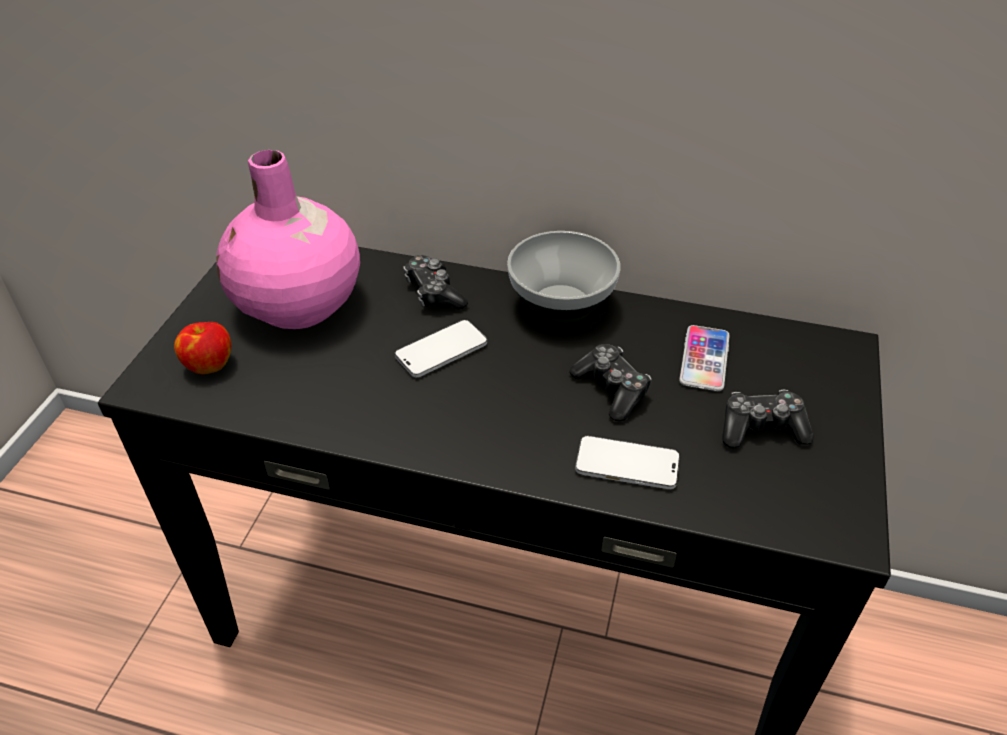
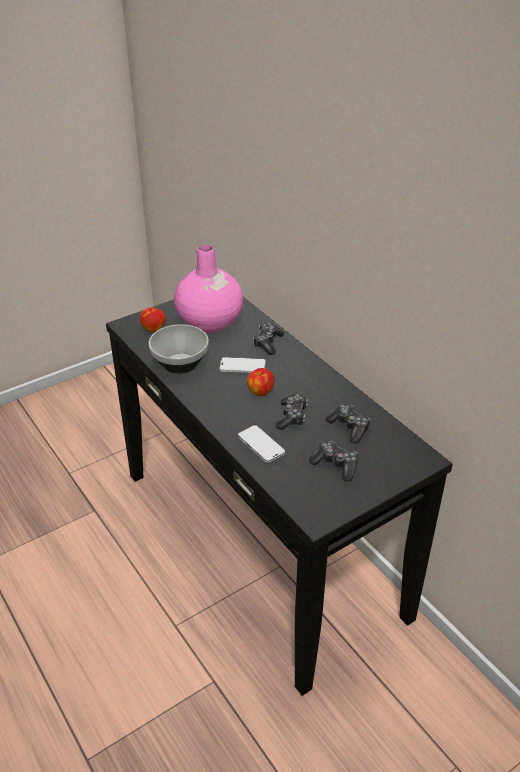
camera: 40 degrees right, 5 degrees down
bowl [507,231,620,324] -> bowl moved to [149,324,209,374]
phone [679,325,730,391] -> game controller [326,404,371,443]
none -> apple [247,368,274,396]

